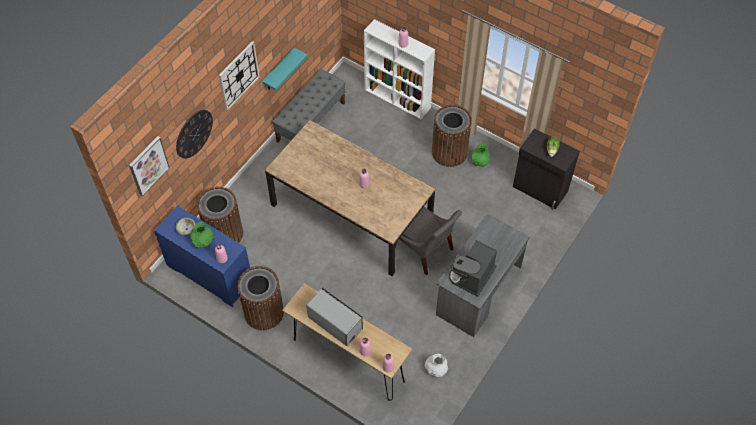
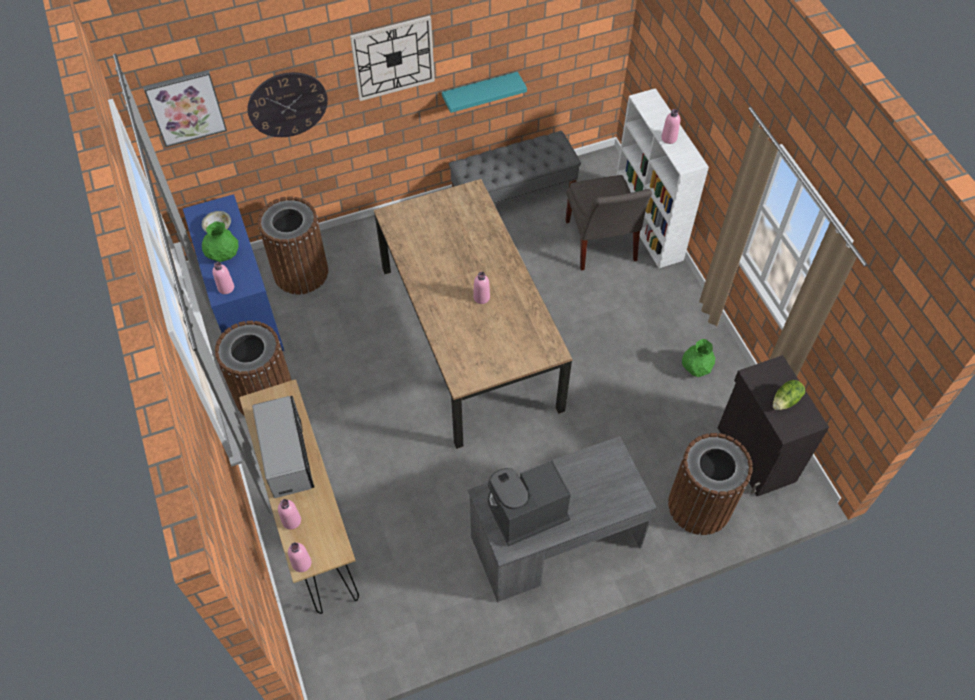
camera: 35 degrees right, 0 degrees up
grey chair [396,207,462,275] -> grey chair moved to [565,175,652,271]
white vase [425,353,448,377] -> none
brown trash can [432,105,472,167] -> brown trash can moved to [668,433,753,535]

